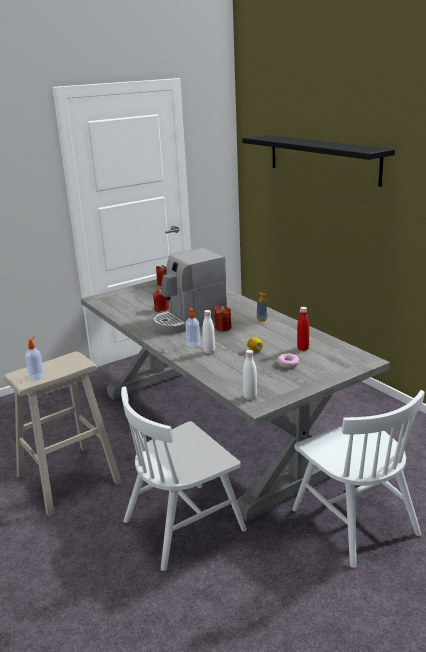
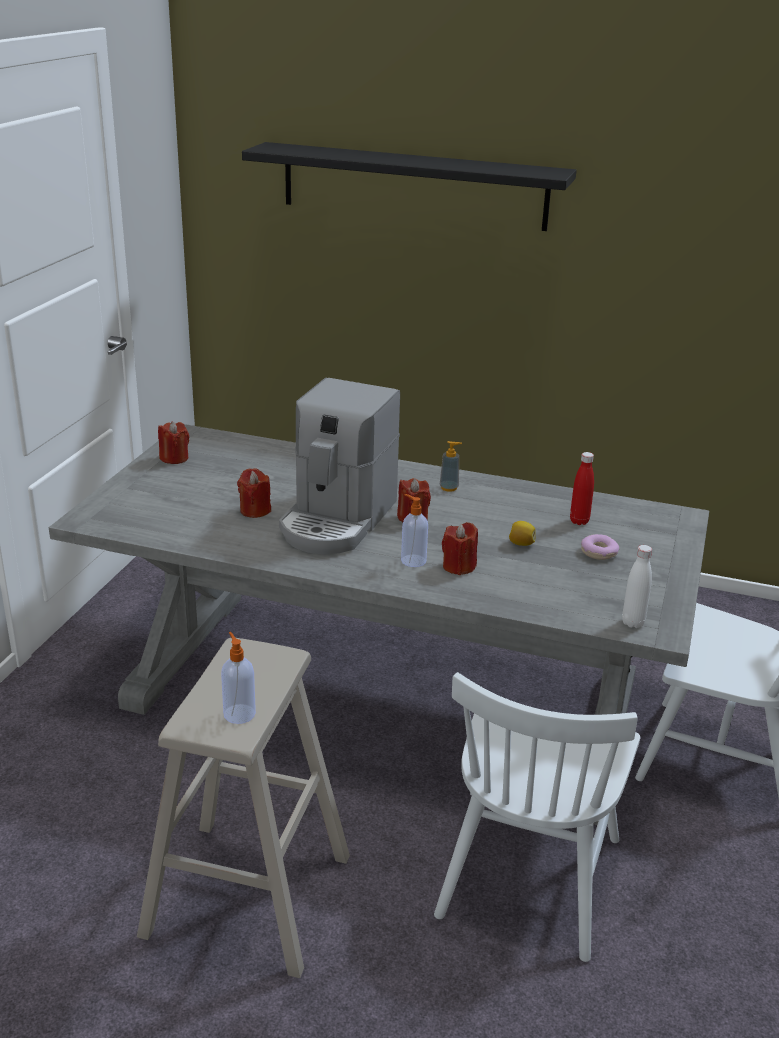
camera: 40 degrees left, 5 degrees up
white bottle [202,310,215,354] -> red candle [442,522,478,575]

